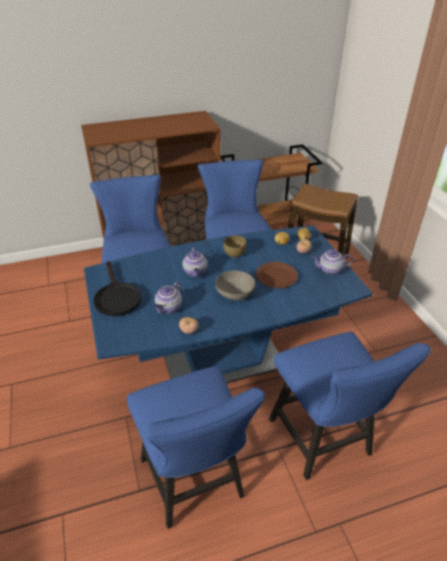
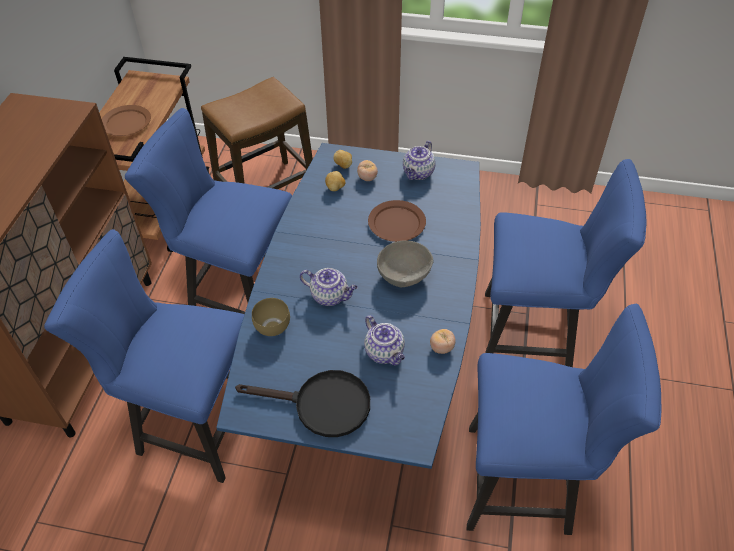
camera: 60 degrees left, 10 degrees up
brown bowl [223,235,246,258] -> brown bowl moved to [252,298,290,336]

